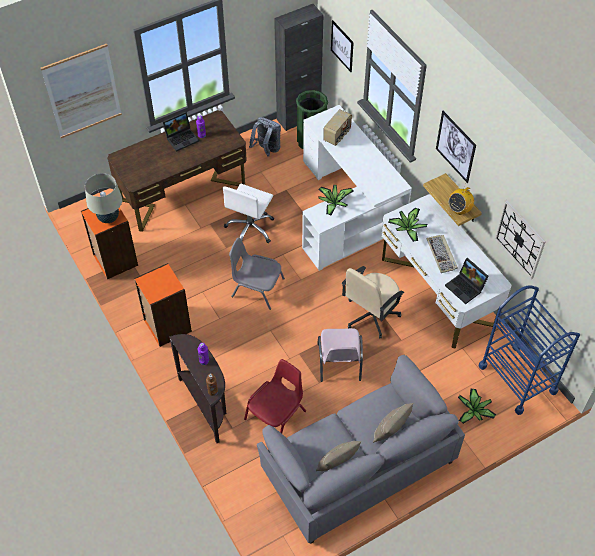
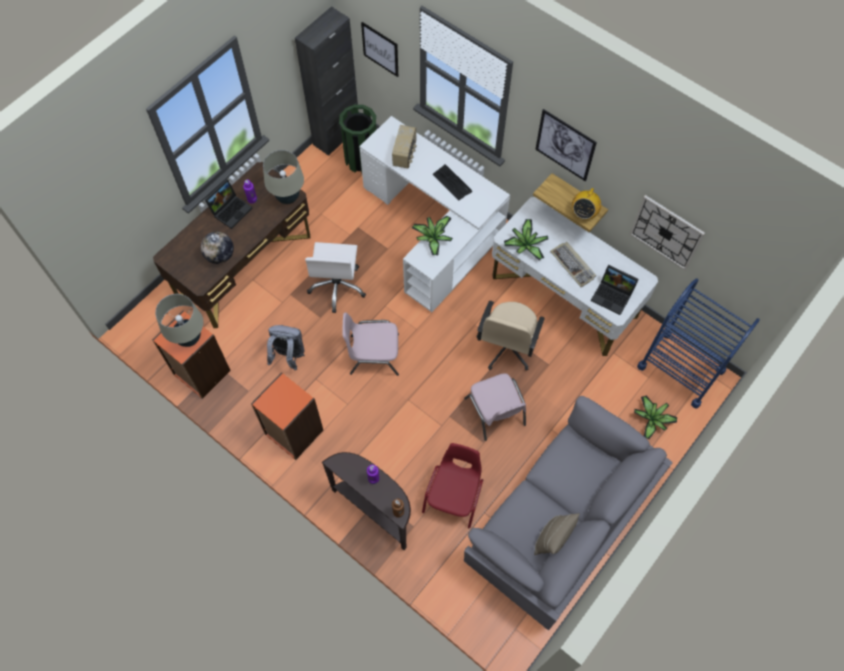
camera: 20 degrees left, 10 degrees up
picture [41,44,122,138] -> none
grey chair [229,238,285,310] -> pink chair [343,313,399,376]
grey backpack [249,117,281,156] -> grey backpack moved to [267,325,304,370]
beige pillow [373,403,414,443] -> none
none -> globe [201,232,234,264]
none -> beige table lamp [263,150,304,204]
none -> keyboard [433,165,473,200]

